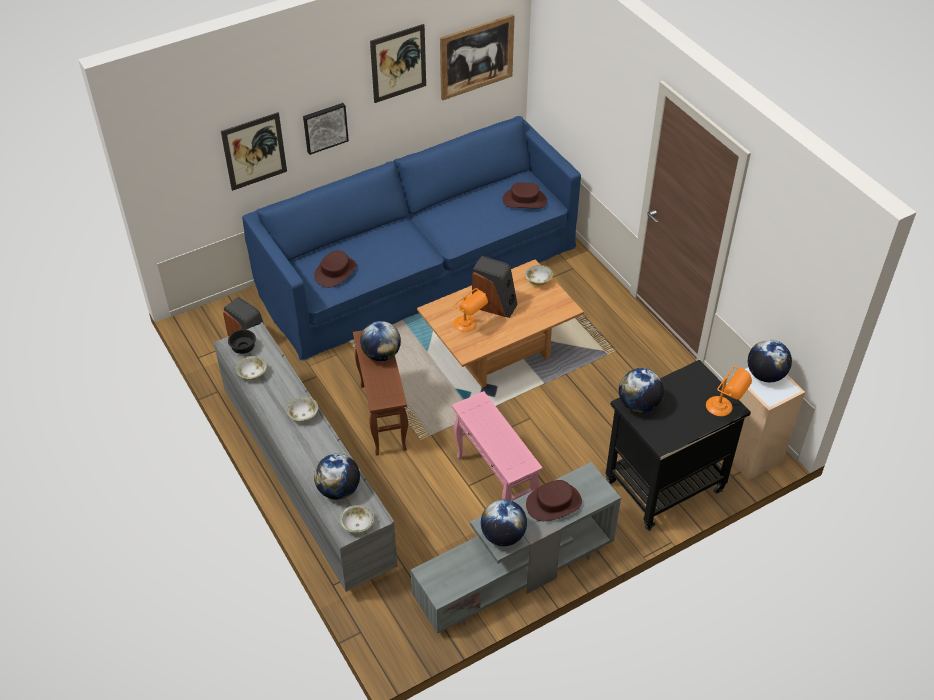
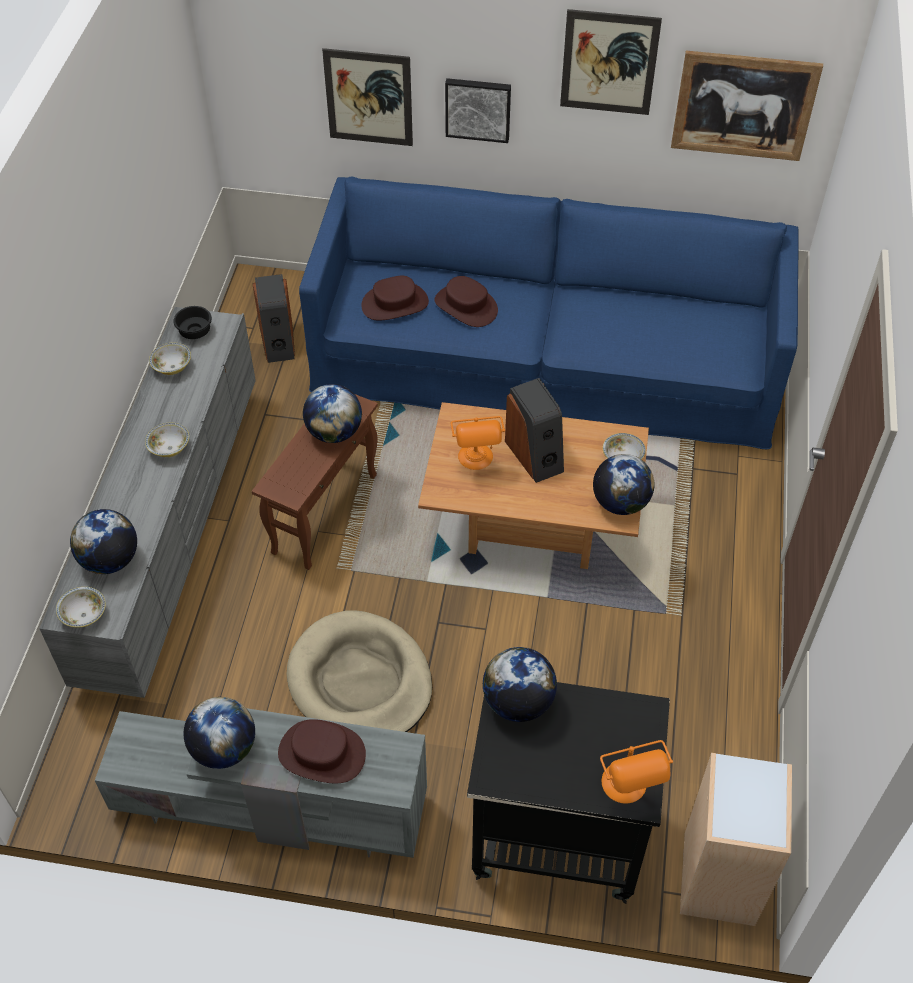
camera: 40 degrees right, 5 degrees up
pink side table [452,391,543,501] -> beige dog bed [287,610,432,732]
brown hat [502,182,547,208] -> brown hat moved to [434,276,498,327]
globe [748,340,792,382] -> globe moved to [593,454,655,515]

